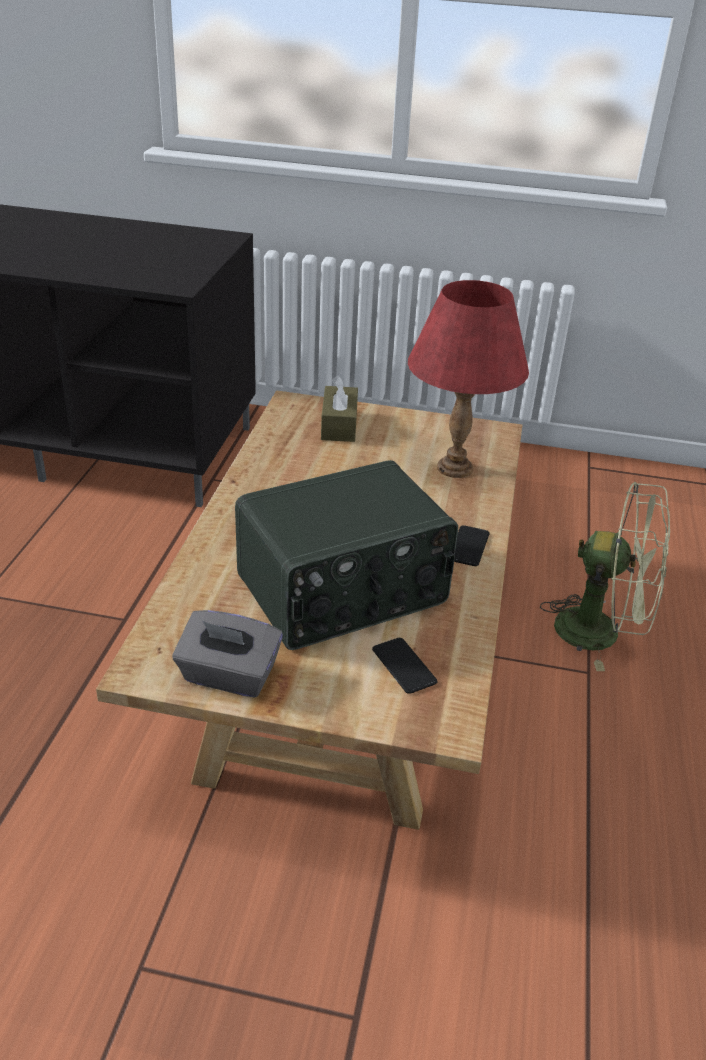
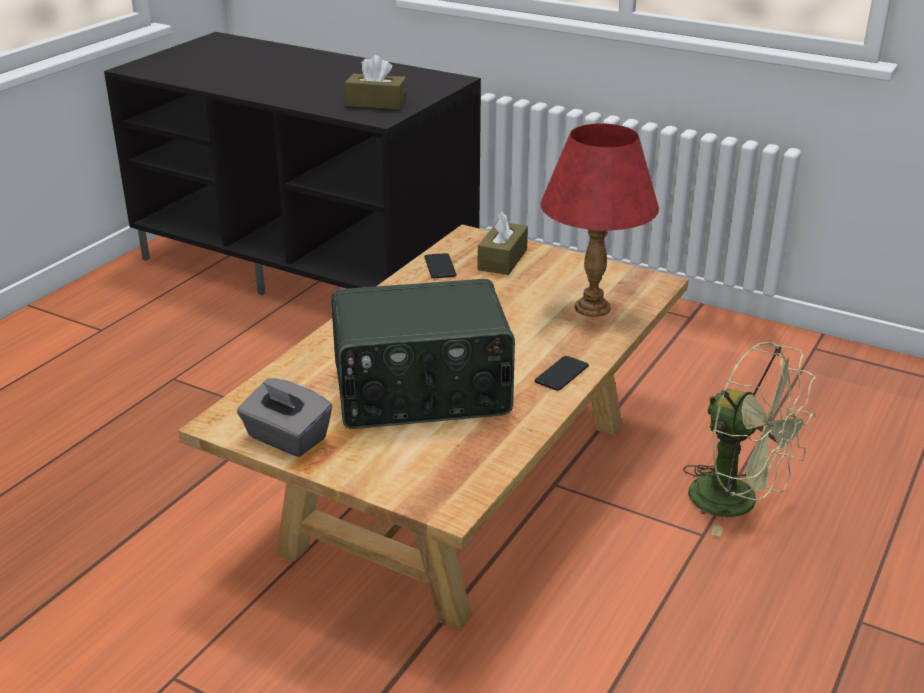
camera: 20 degrees right, 5 degrees down
phone [372,638,438,694] -> phone moved to [424,253,457,278]
none -> brown tissue box [345,55,407,110]

